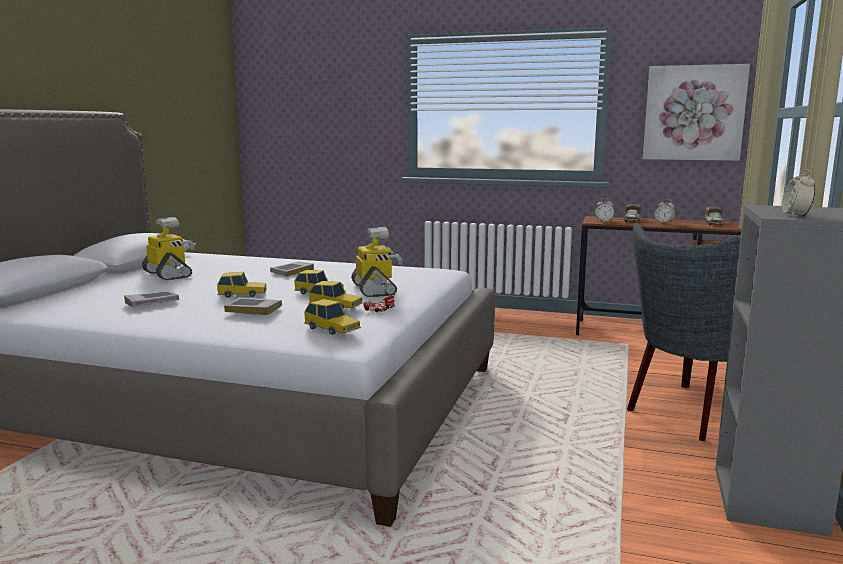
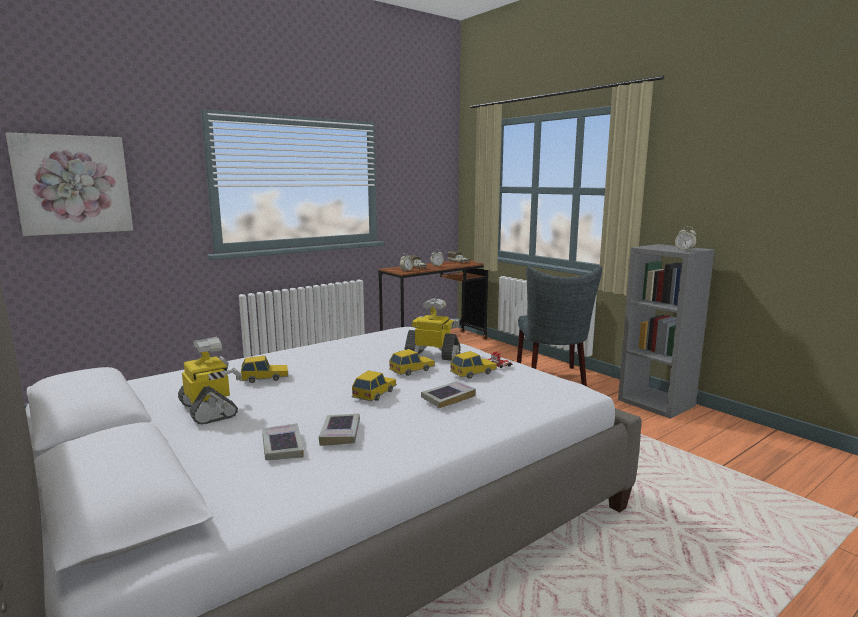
camera: 55 degrees left, 0 degrees up
toy robot [142,217,195,280] -> toy robot turned 60 degrees clockwise [178,337,242,425]
book [270,261,314,277] -> book moved to [262,423,304,460]
toy car [304,299,361,335] -> toy car moved to [241,356,288,383]
picture [643,64,750,161] -> picture moved to [5,132,133,236]

